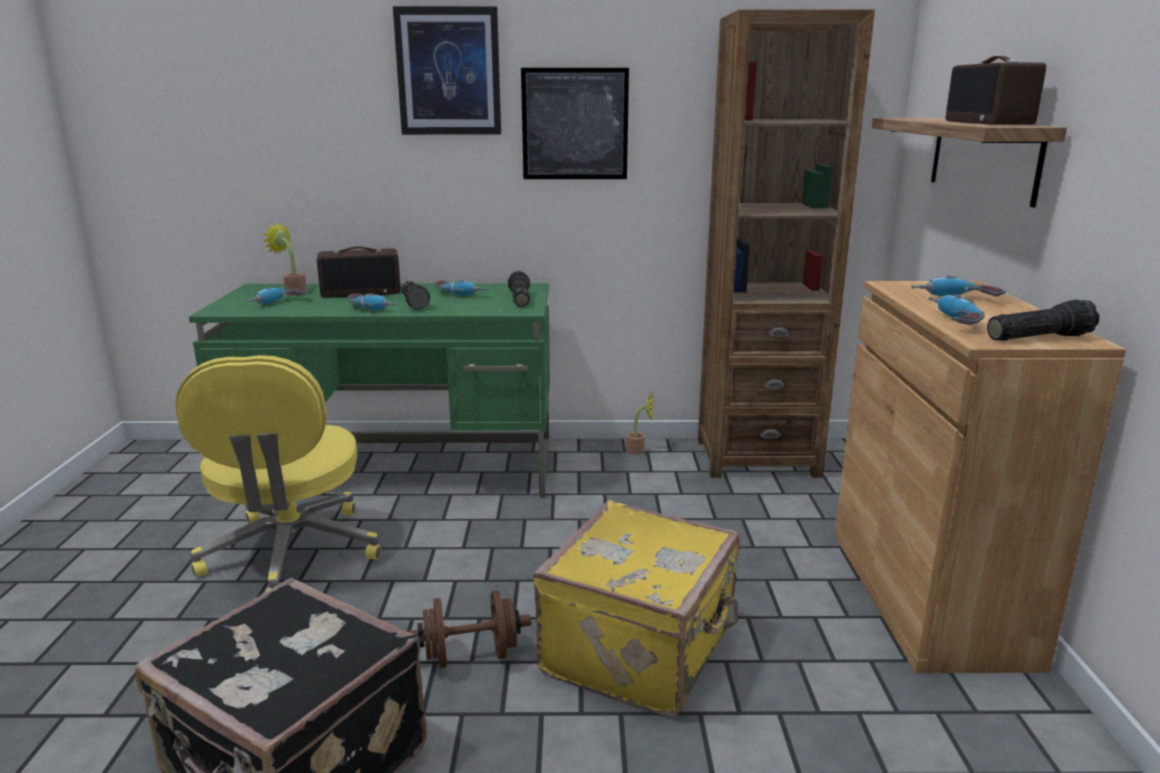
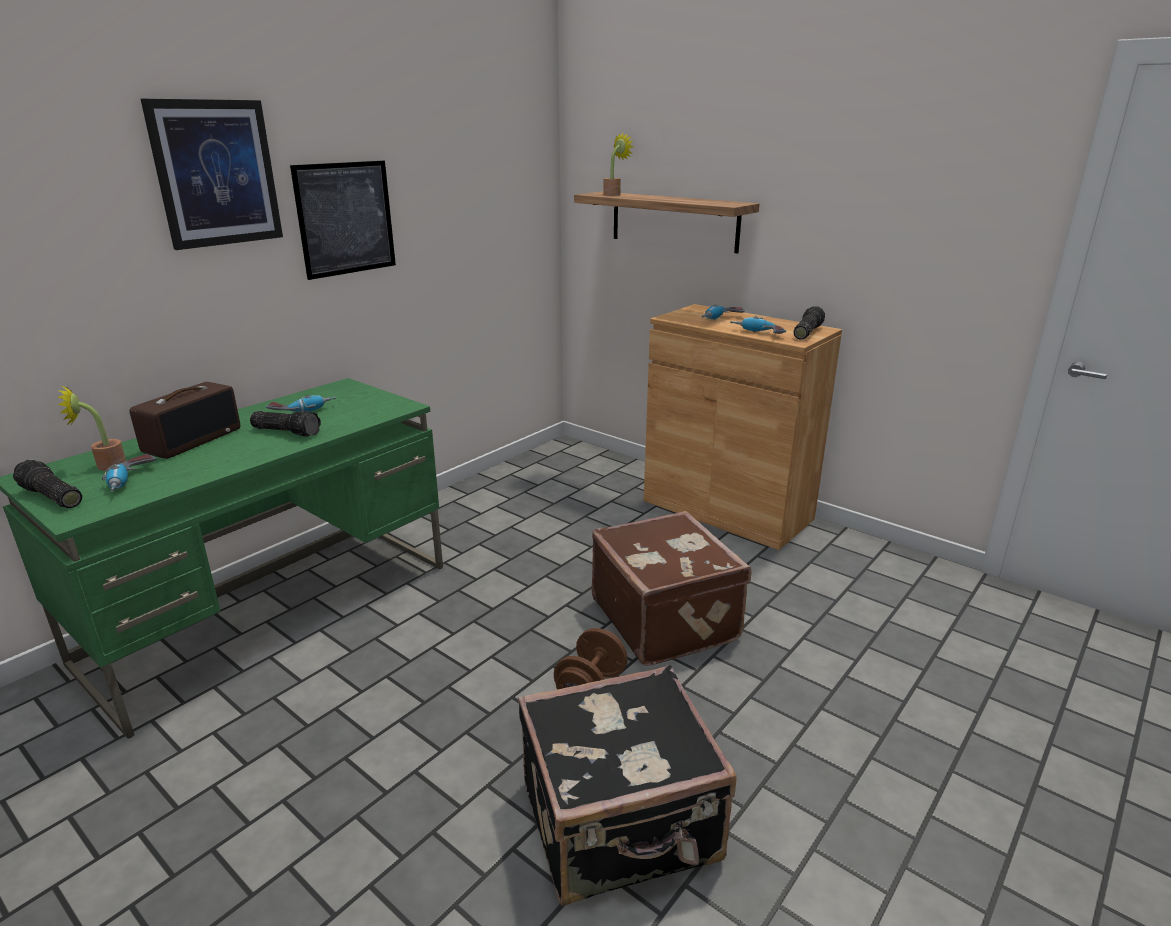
camera: 50 degrees left, 5 degrees up
yellow office chair [175,355,381,592] -> none
power drill [348,293,399,311] -> none
flashlight [508,271,530,307] -> flashlight moved to [13,460,82,508]
yellow suitcase [533,500,740,717] -> brown suitcase [592,511,751,666]
potted plant [626,393,654,455] -> potted plant moved to [603,132,634,196]
brown bookcase [698,9,875,478] -> none
radio [946,56,1046,125] -> none

